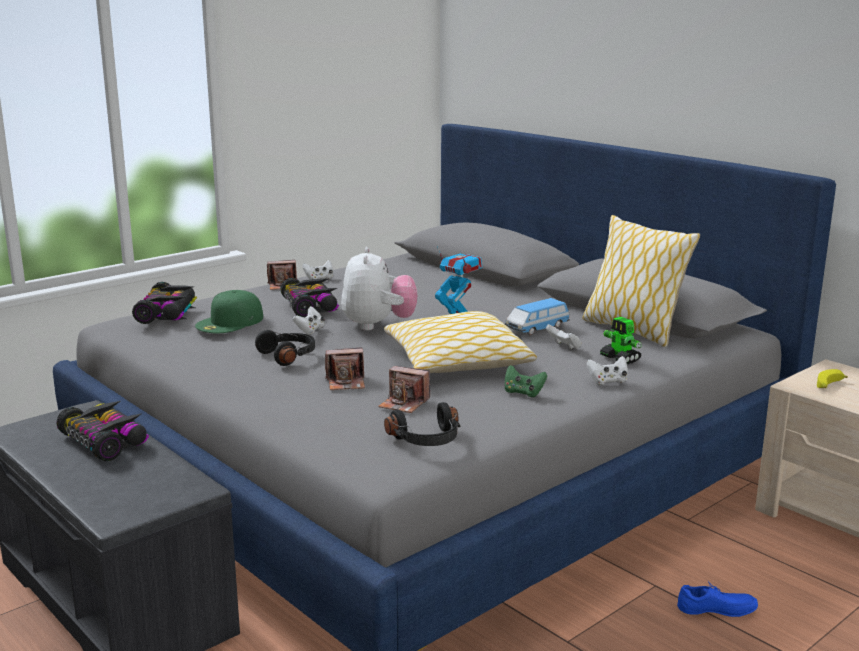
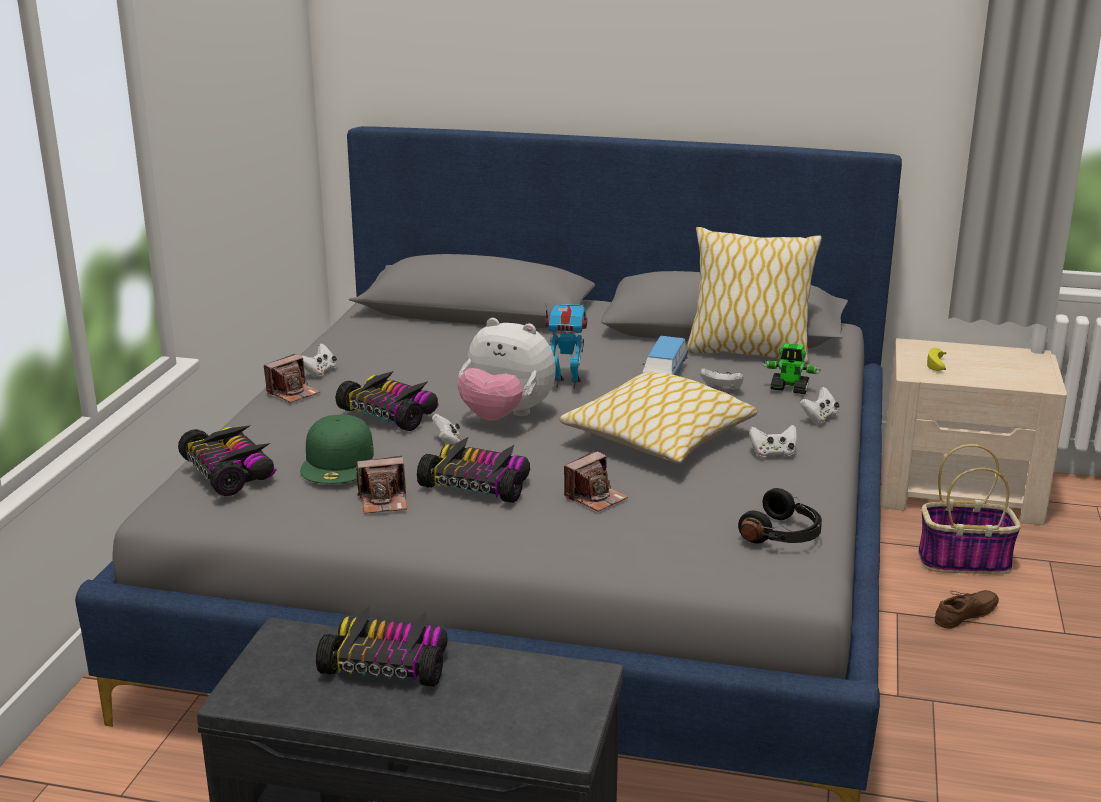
camera: 35 degrees left, 5 degrees up
black headphones [255,330,315,366] -> toy car [417,437,530,503]
plush toy [341,247,417,330] -> plush toy turned 150 degrees clockwise [457,318,556,421]
camera [378,366,430,413] -> camera moved to [356,456,407,514]
green game controller [505,365,547,397] -> white game controller [749,425,797,458]
blue shoe [677,581,758,617] -> brown shoe [935,590,999,629]
none -> basket [918,444,1021,574]

